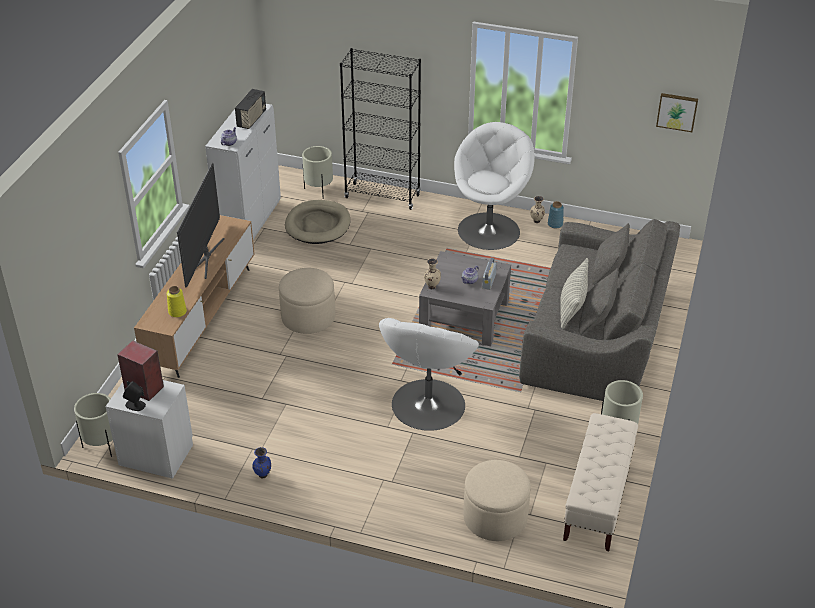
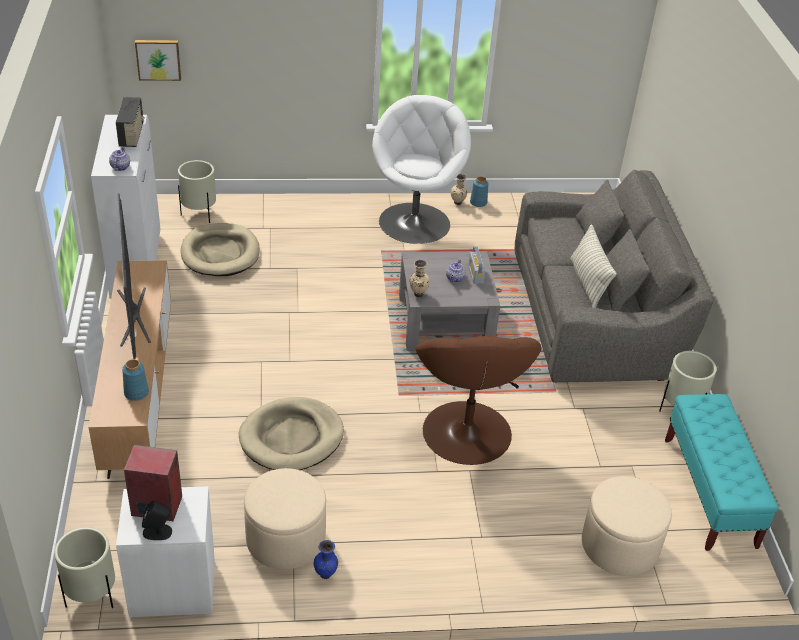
camera: 25 degrees left, 0 degrees up
yellow vase [167,286,187,317] -> blue vase [122,359,149,401]
beige ottoman [279,268,335,334] -> beige ottoman moved to [244,468,326,569]
black bookcase [340,48,421,210] -> none
white armchair [379,318,479,431] -> brown armchair [415,336,542,465]
beige bench [563,413,638,551] -> turquoise bench [665,394,779,551]
picture [656,93,698,132] -> picture moved to [135,40,181,81]
none -> beige dog bed [239,397,344,470]

